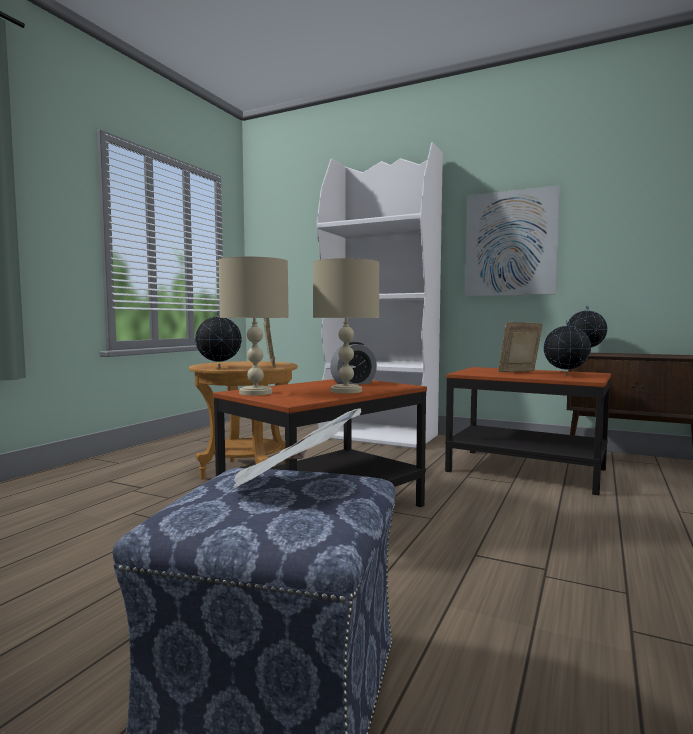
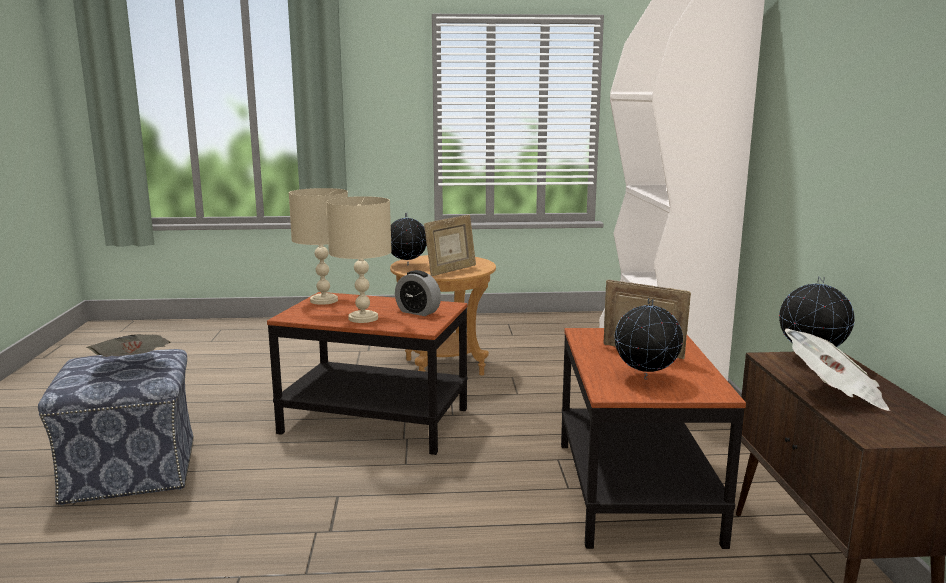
camera: 60 degrees right, 10 degrees up
picture [465,185,560,296] -> none
none -> newspaper [785,328,890,411]

